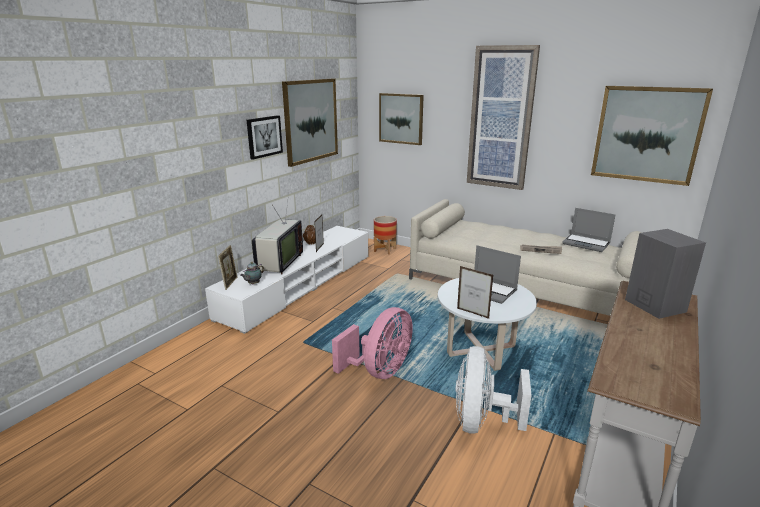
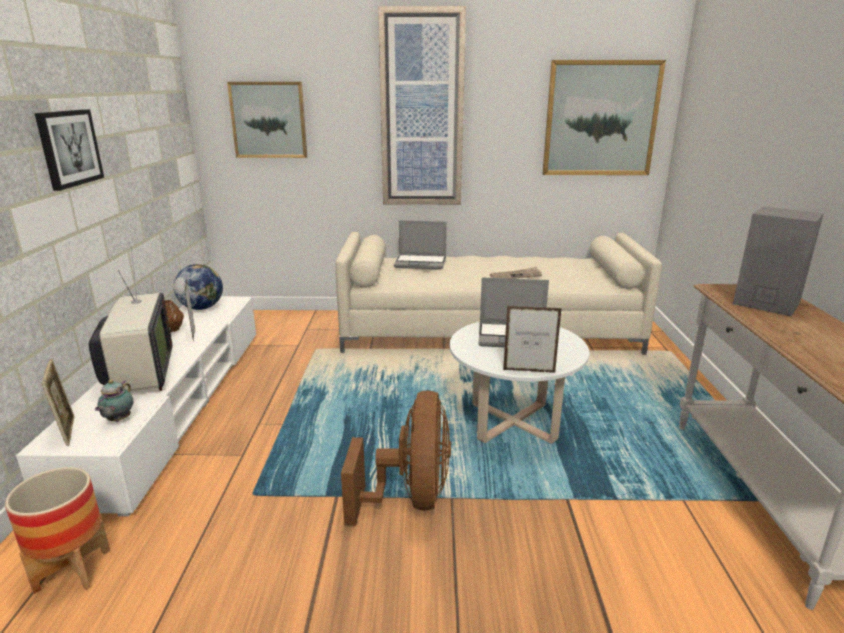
camera: 30 degrees left, 0 degrees up
picture [282,78,338,167] -> none
pink fan [332,307,413,379] -> brown fan [341,390,451,526]
planter [374,216,397,255] -> planter moved to [5,467,111,594]
white fan [455,346,532,434] -> none
laptop [562,208,615,252] -> laptop moved to [394,220,447,270]
none -> globe [173,264,223,310]

